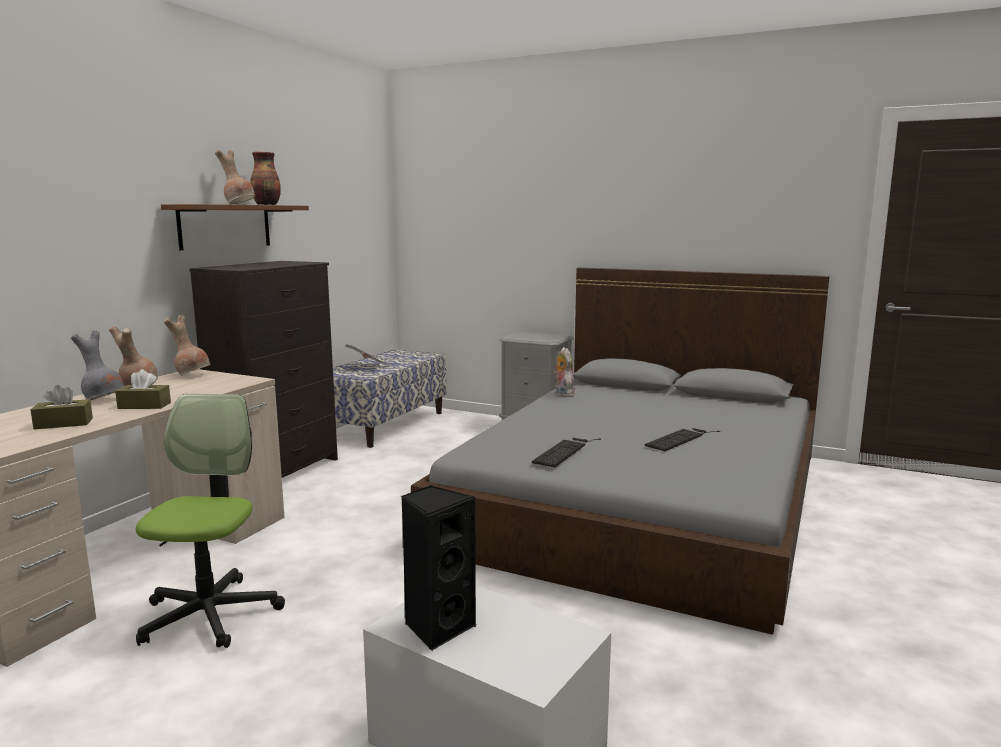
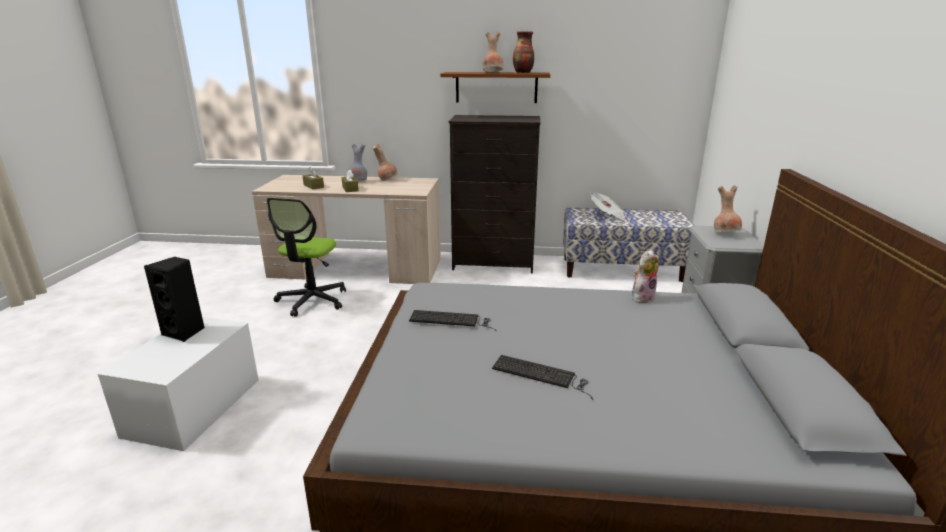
camera: 70 degrees right, 10 degrees up
office chair [136,394,285,648] -> office chair turned 120 degrees clockwise [267,198,346,317]
brown vase [164,315,210,376] -> brown vase moved to [714,185,742,232]

